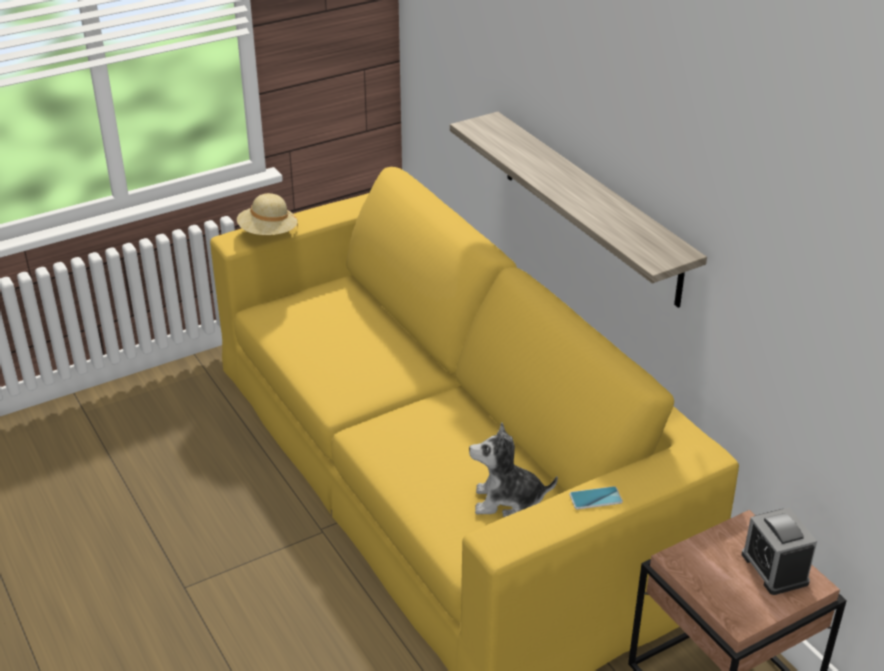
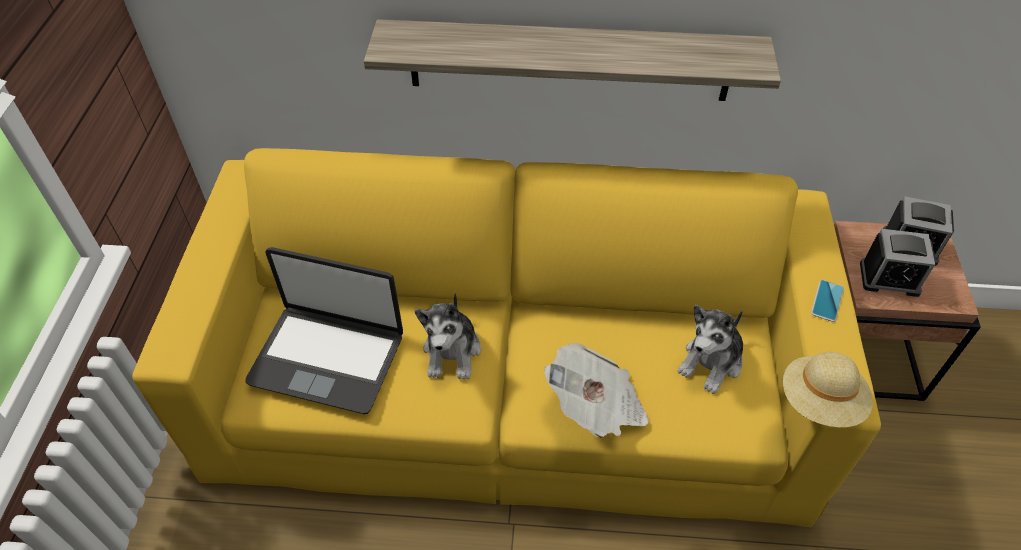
camera: 55 degrees left, 15 degrees up
beige hat [237,193,298,235] -> beige hat moved to [783,352,873,427]
none -> laptop [245,247,403,414]
none -> plush toy [415,292,481,380]
none -> newspaper [544,343,649,437]
none -> alarm clock [860,229,936,297]

